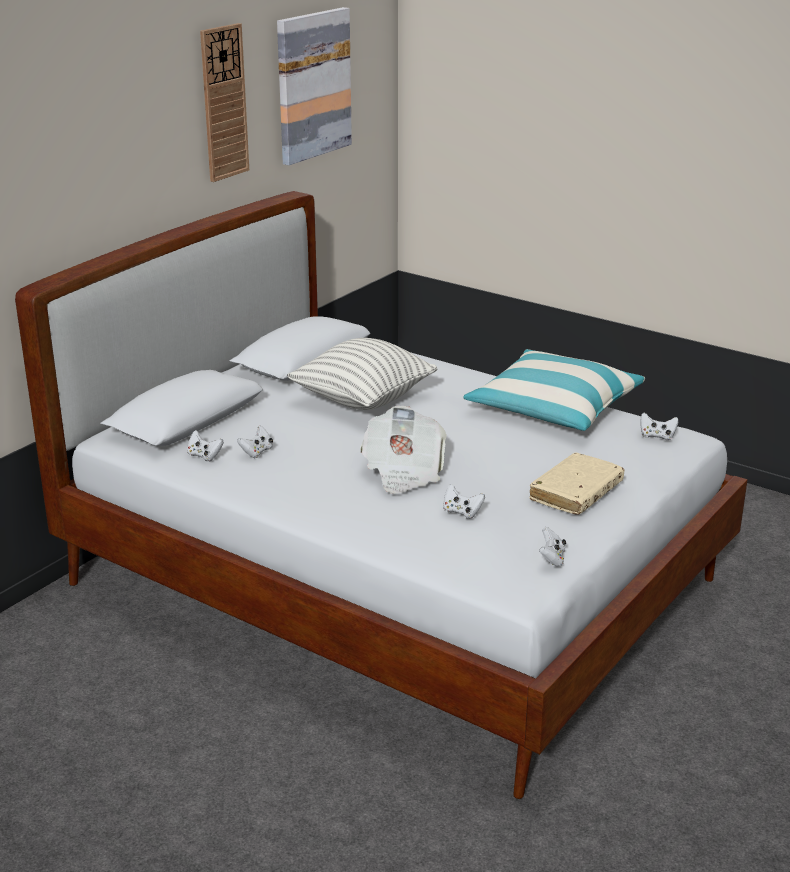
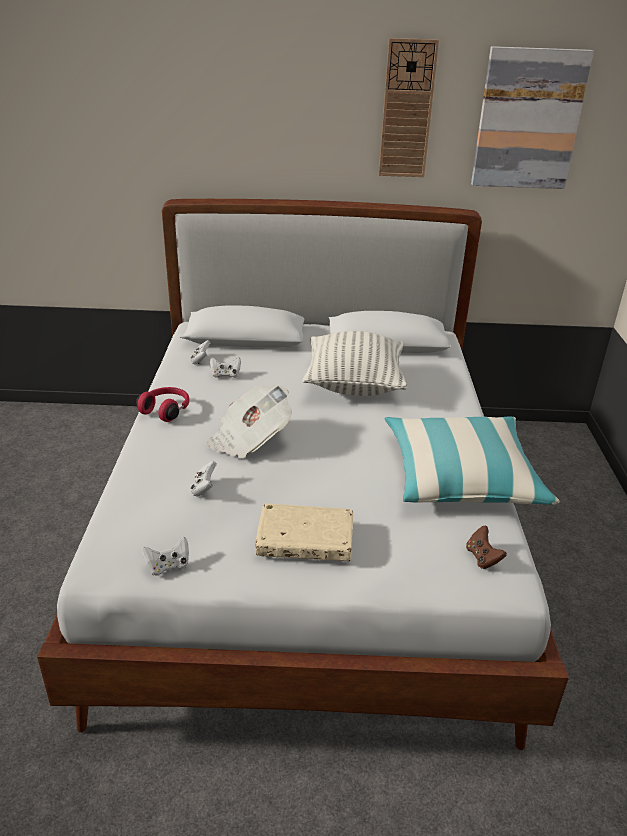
camera: 55 degrees right, 5 degrees up
white game controller [640,413,678,440] -> brown game controller [466,525,507,569]
none -> red headphones [136,387,190,422]

